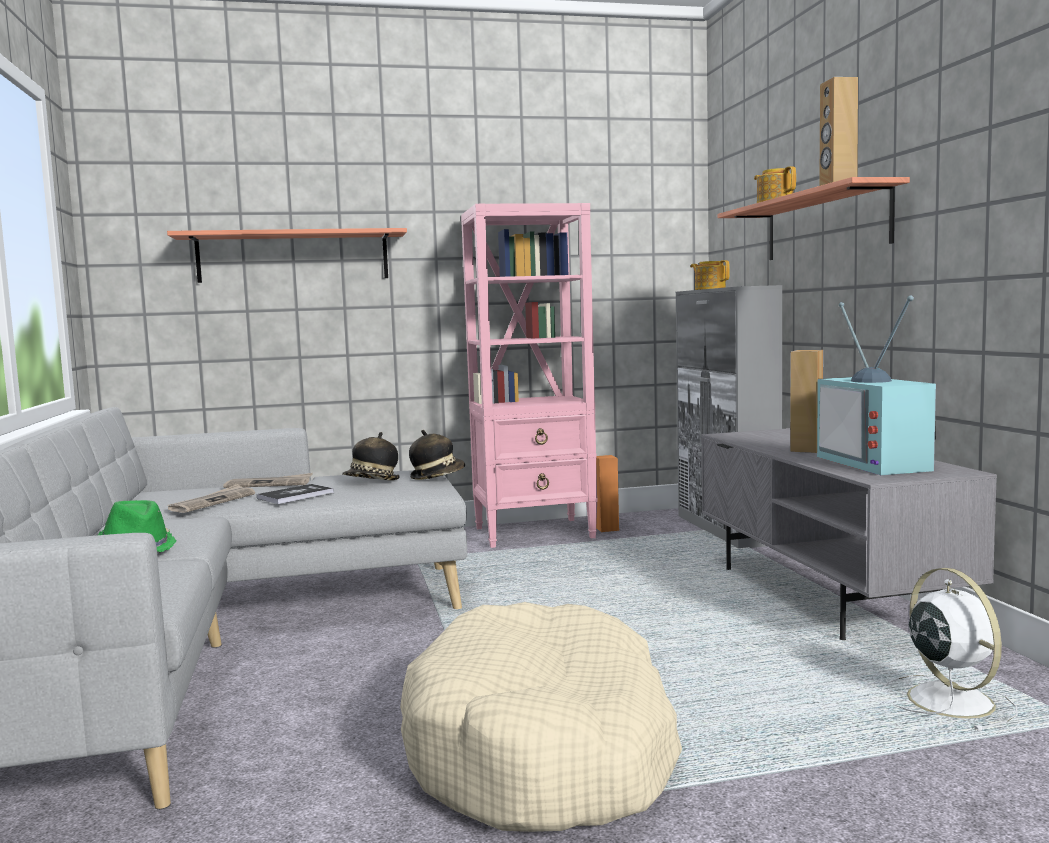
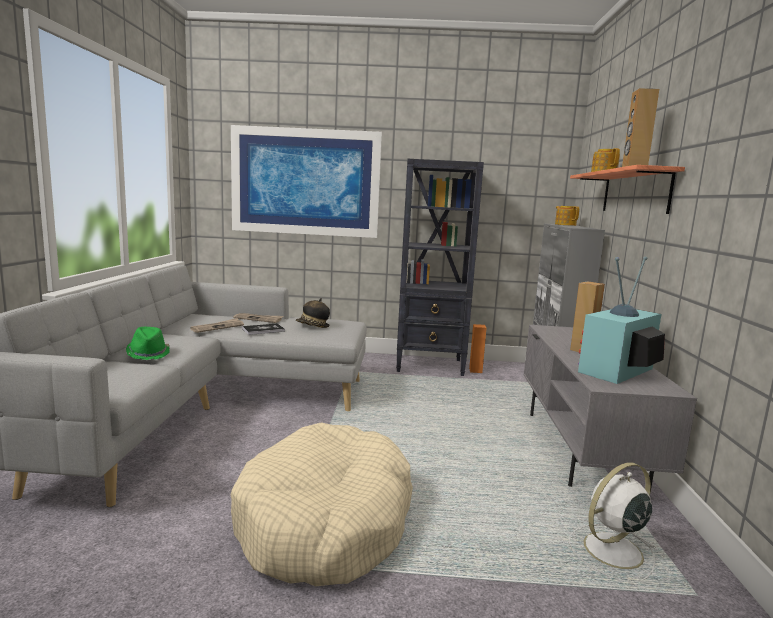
camera: 15 degrees right, 5 degrees up
shelf [167,228,407,283] -> picture [231,125,382,238]
hat [409,430,465,480] -> none
pink bookcase [461,203,598,548] -> black bookcase [396,159,484,376]
television [817,295,936,475] -> television turned 45 degrees clockwise [578,257,665,384]
white fan [882,568,1018,731] -> white fan turned 120 degrees counterclockwise [569,462,656,581]

